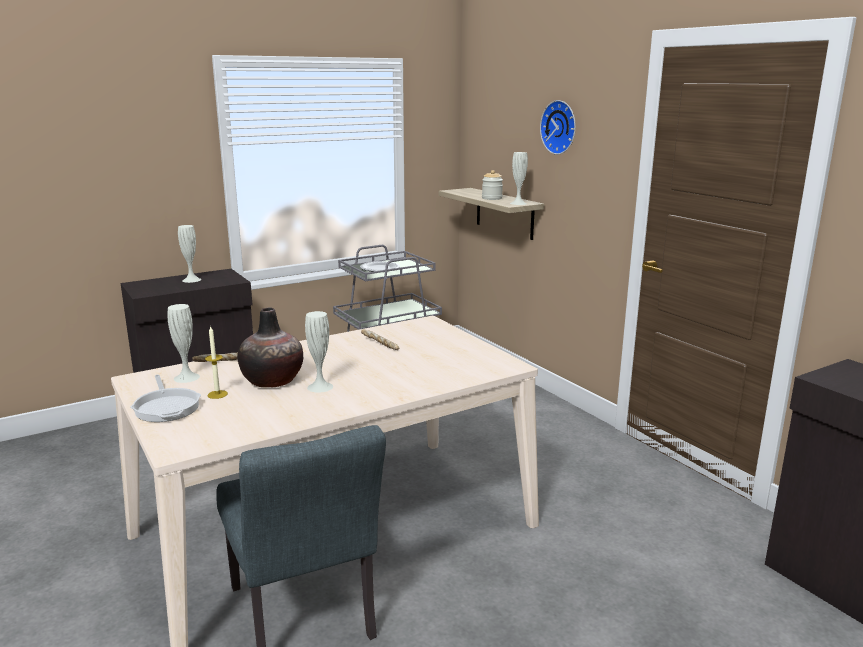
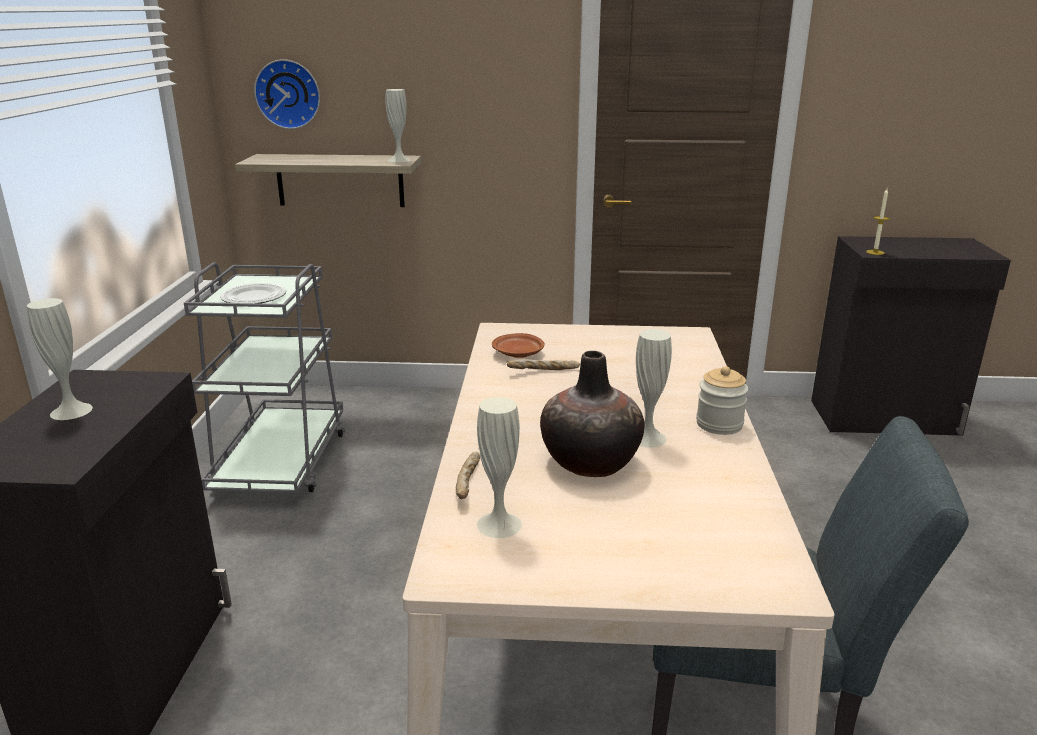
camera: 55 degrees left, 5 degrees up
frying pan [130,375,201,422] -> none
candle [205,326,228,399] -> candle moved to [866,189,890,255]
jar [482,170,503,200] -> jar moved to [696,366,748,435]
wall clock [540,100,576,155] -> wall clock moved to [254,59,320,129]
none -> brown plate [492,333,545,358]

